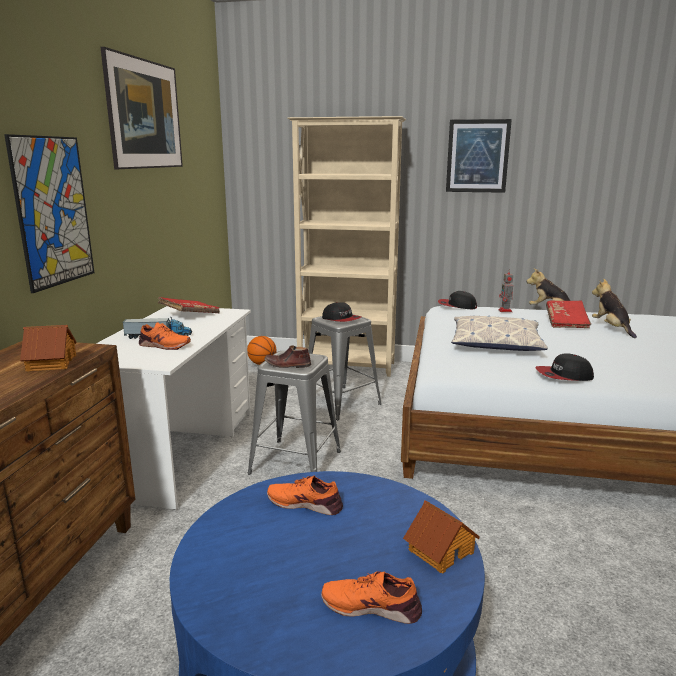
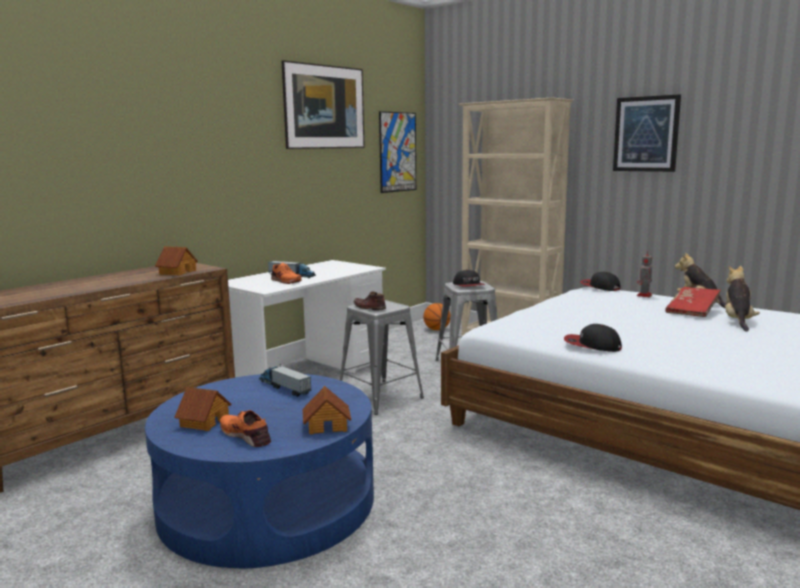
camera: 30 degrees right, 5 degrees down
picture [4,134,94,293] -> picture moved to [379,111,416,193]
red book [158,297,220,313] -> none
orange shoe [267,476,343,515] -> toy truck [259,364,311,397]
pillow [451,315,548,351] -> none
none -> toy house [174,387,231,431]

